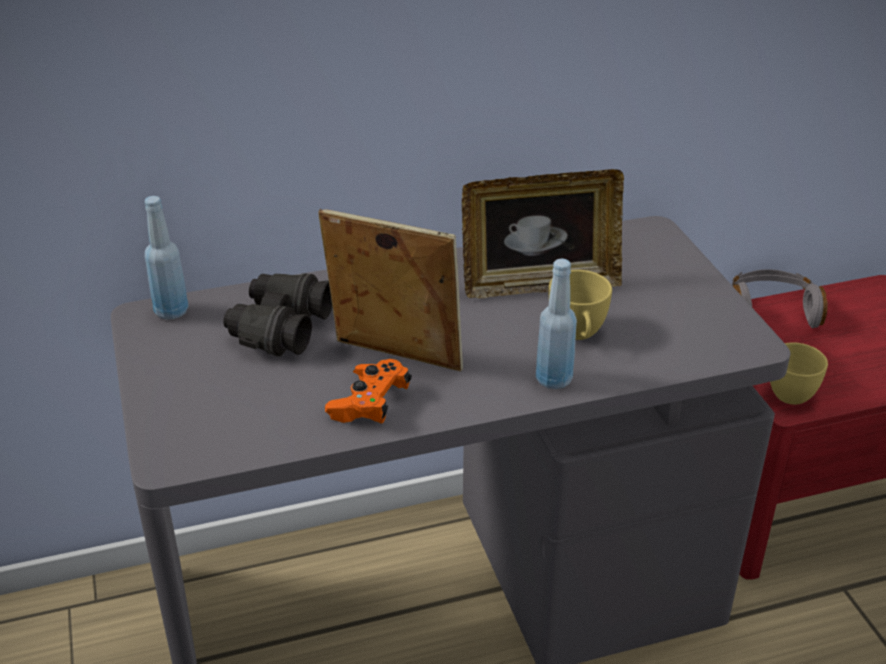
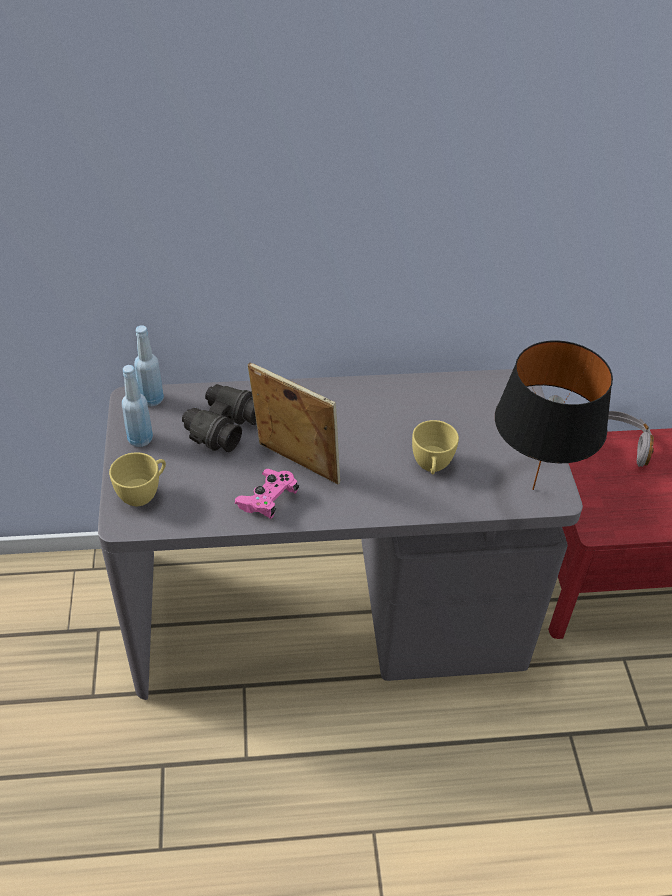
camera: 10 degrees right, 10 degrees up
orange game controller [325,359,411,424] -> pink game controller [235,469,299,519]
picture frame [462,169,624,298] -> none
blue bottle [536,259,577,389] -> blue bottle moved to [122,365,153,447]
yellow cup [770,343,828,405] -> yellow cup moved to [109,452,166,506]
none -> black table lamp [495,340,613,490]

